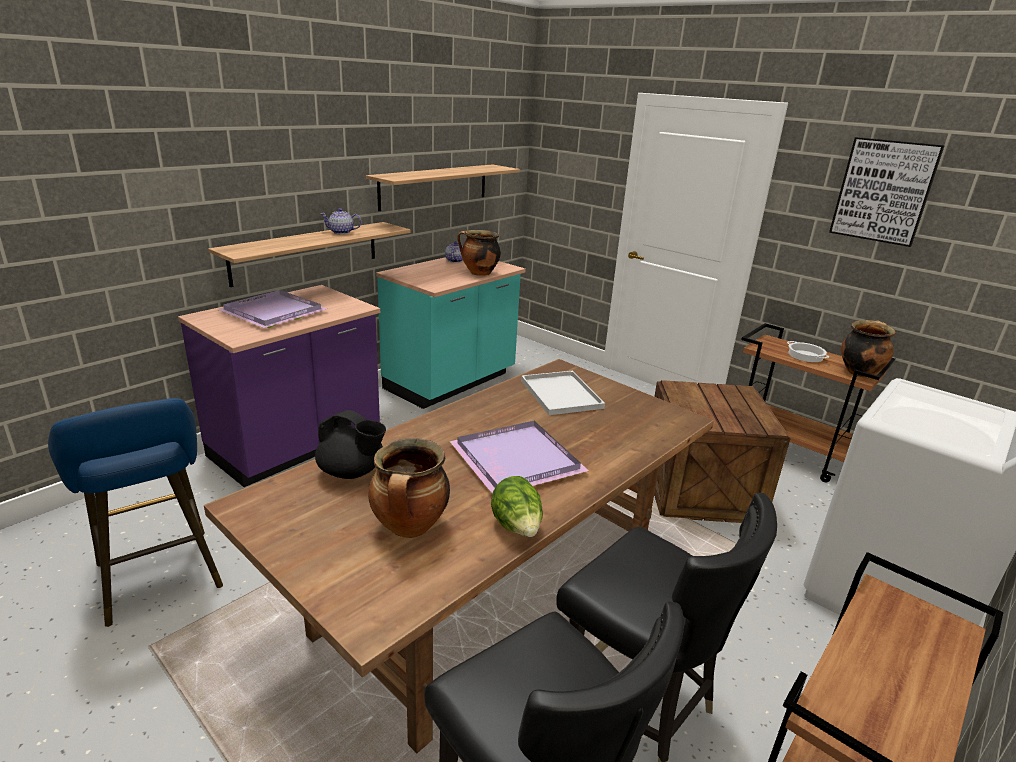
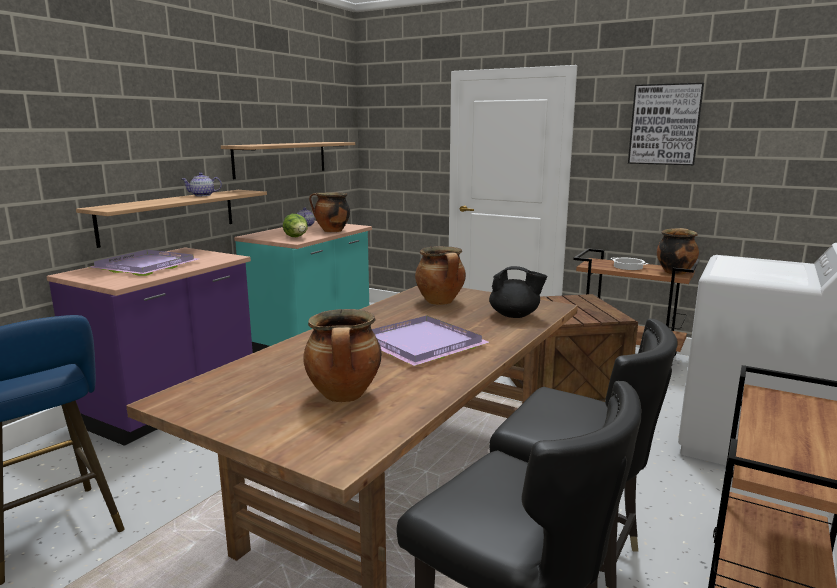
camera: 10 degrees left, 10 degrees down
black teapot [315,410,386,479] -> black teapot moved to [489,266,548,318]
lettuce [491,476,543,537] -> lettuce moved to [283,214,308,237]
white tray [521,371,605,415] -> cooking pot [415,246,466,305]

